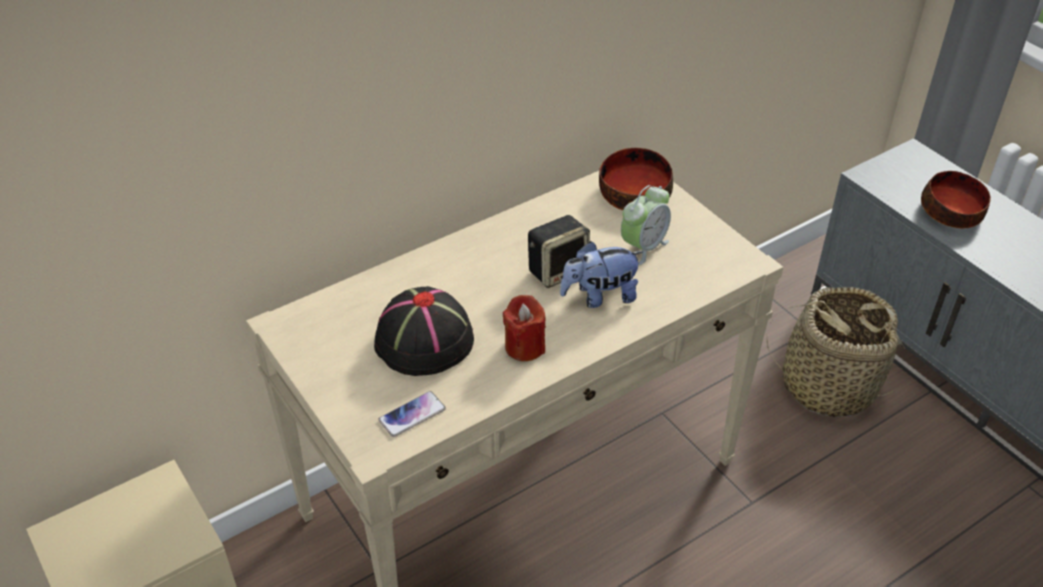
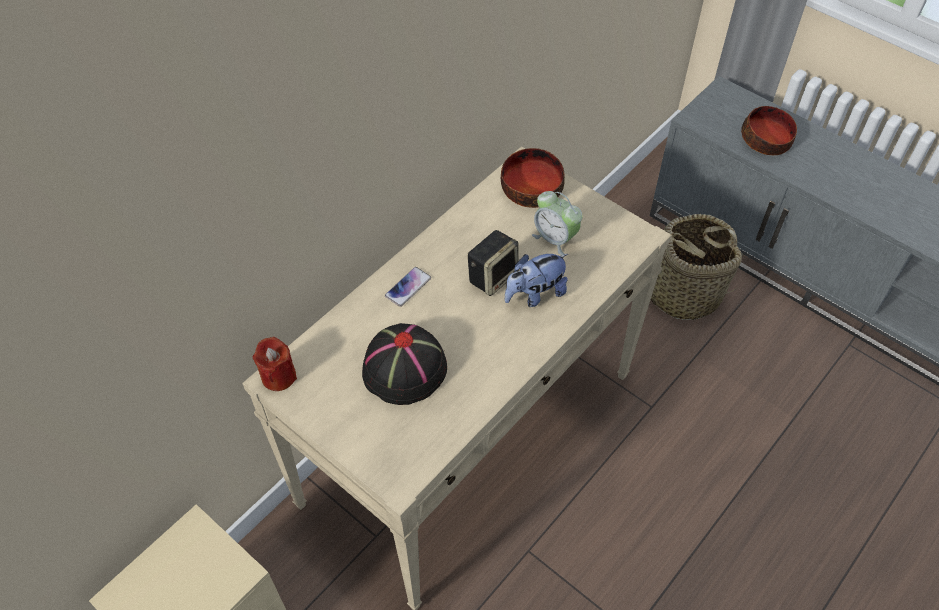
camera: 15 degrees left, 10 degrees up
phone [378,391,446,437] -> phone moved to [385,267,431,307]
red candle [503,295,546,361] -> red candle moved to [252,337,297,391]
alarm clock [621,185,671,265] -> alarm clock turned 105 degrees clockwise [532,191,583,255]

